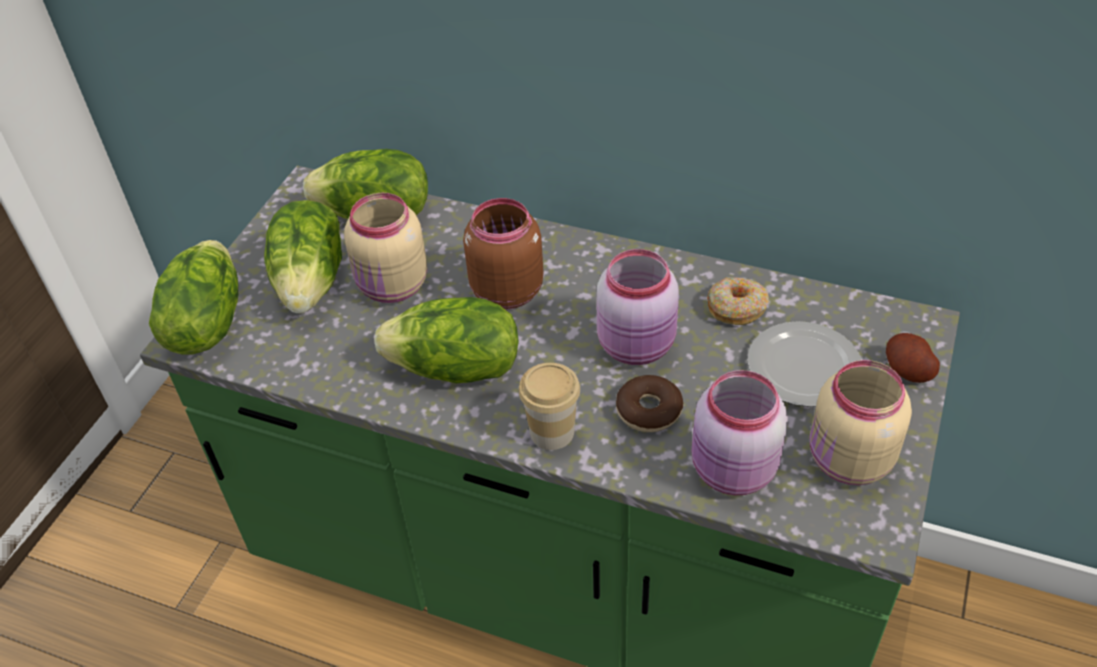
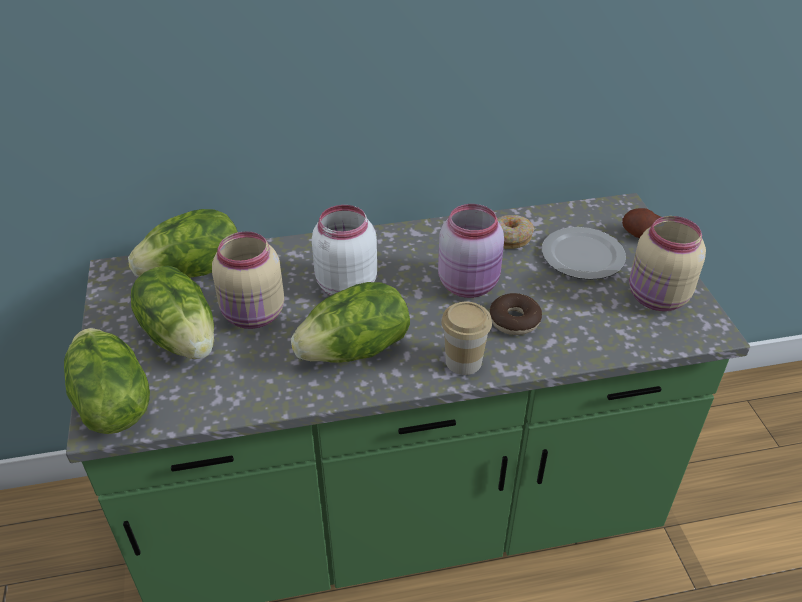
camera: 35 degrees left, 5 degrees down
brown jar [463,198,543,309] -> white jar [312,205,377,295]
pink jar [692,370,788,495] -> none

